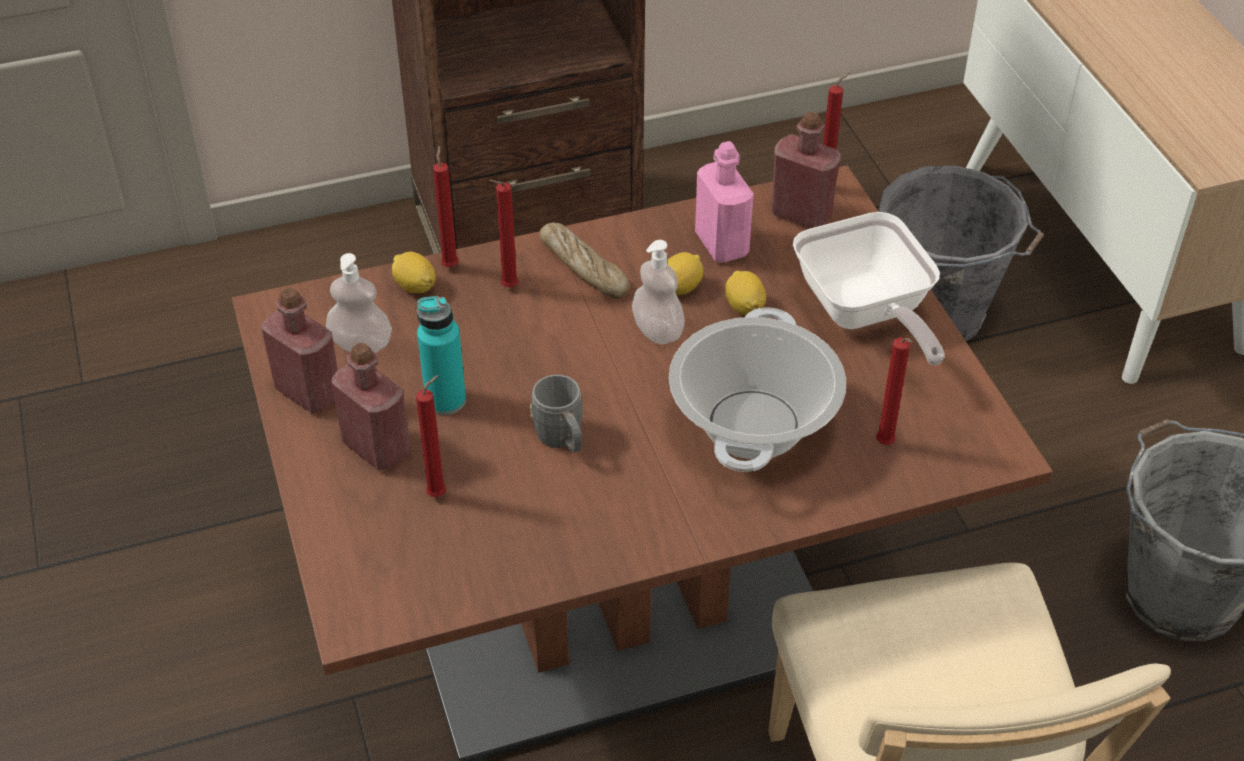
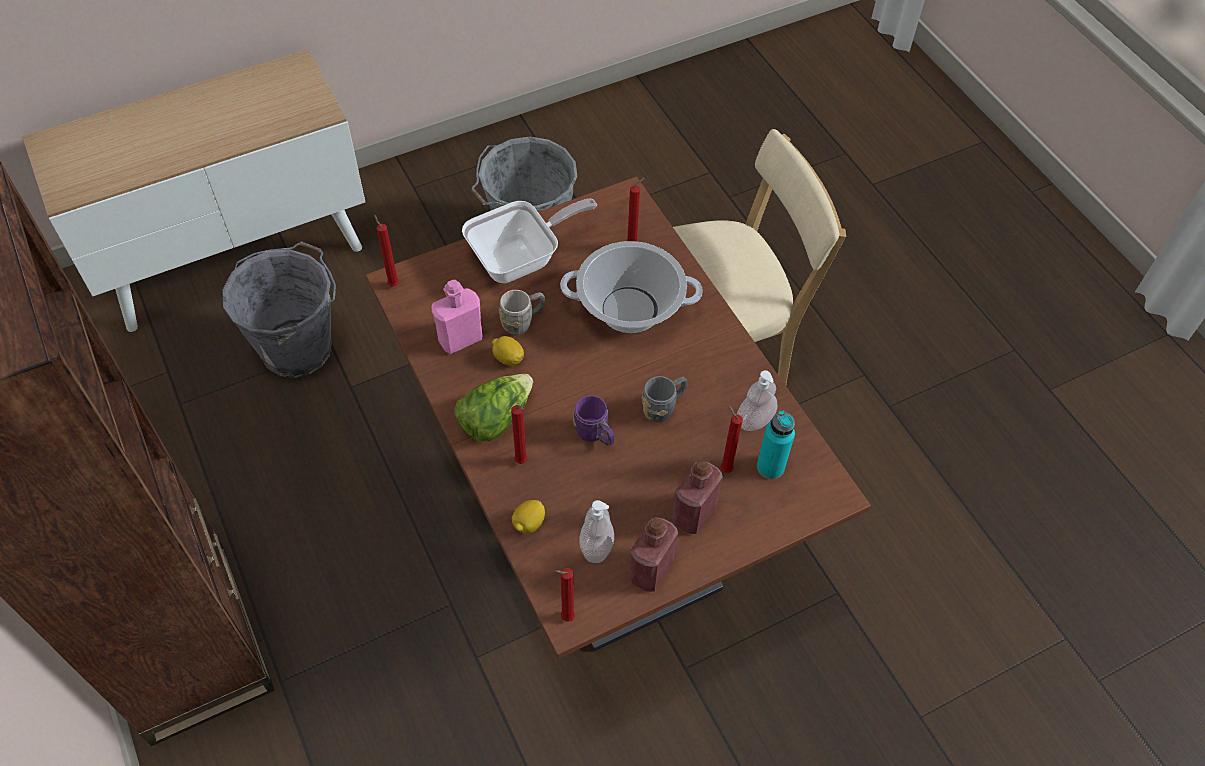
camera: 100 degrees left, 10 degrees up
turquoise bottle [417,296,466,415] -> turquoise bottle moved to [757,410,795,479]
red candle [433,146,459,267] -> red candle moved to [554,568,575,622]
bread [539,222,630,299] -> lettuce [454,374,533,442]
soap dispenser [632,240,685,344] -> soap dispenser moved to [737,370,777,431]
lemon [725,271,766,315] -> grey mug [499,290,545,335]
red bottle [771,111,841,228] -> none
none -> purple mug [573,395,614,446]

